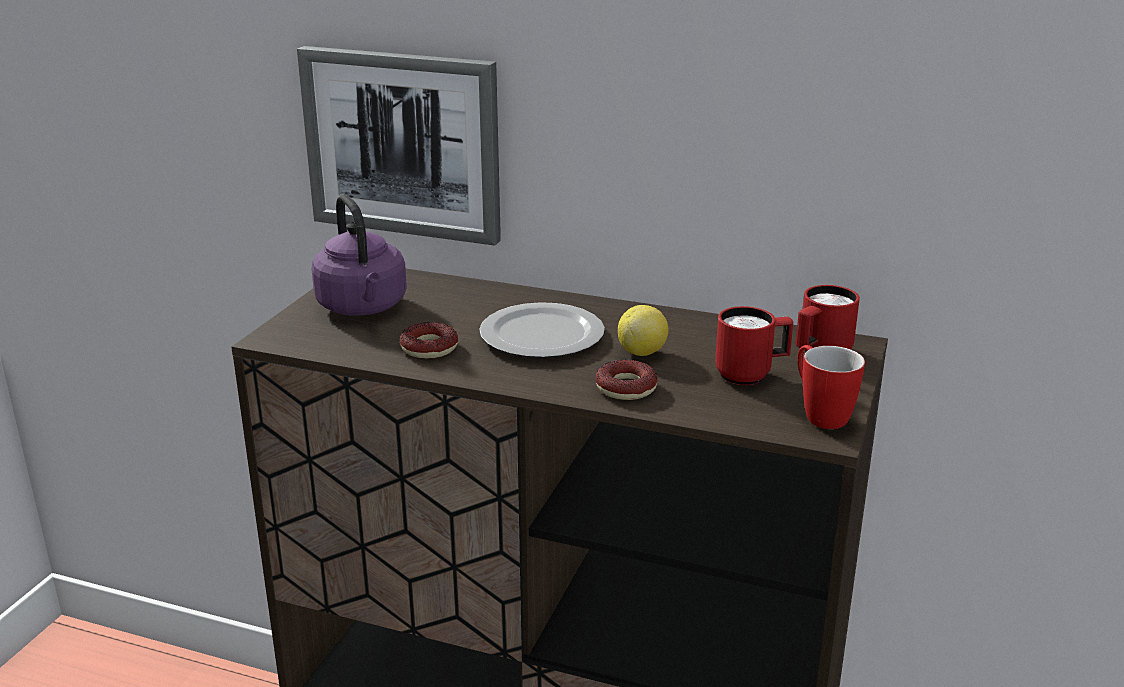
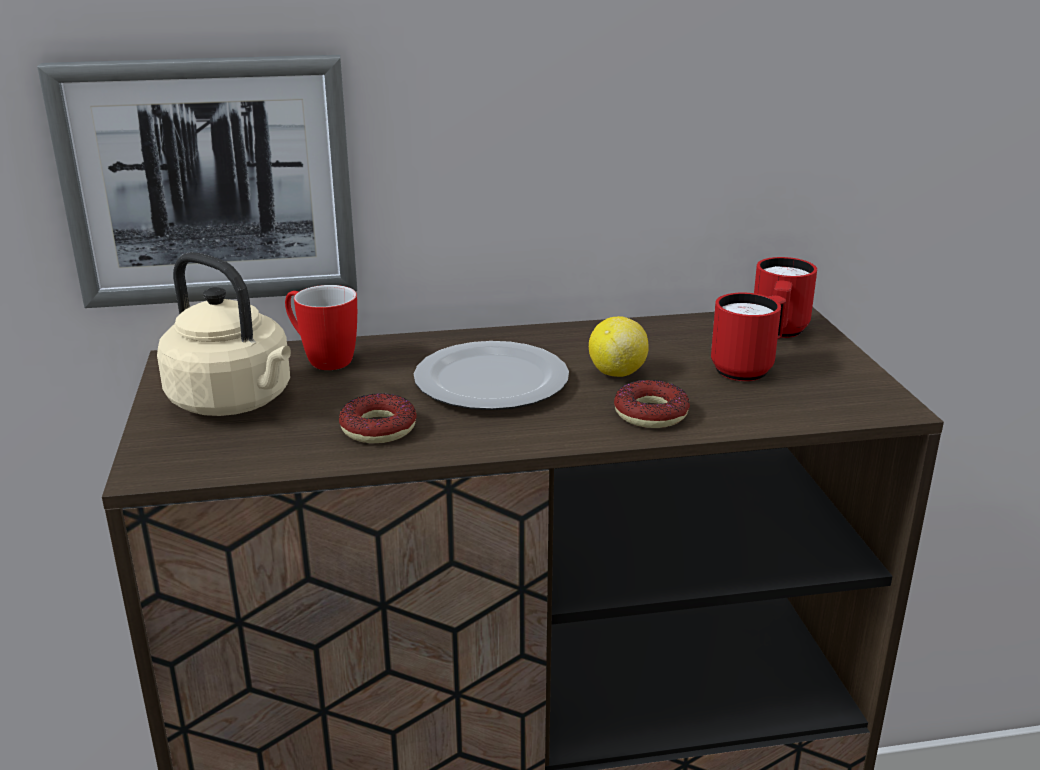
camera: 30 degrees left, 0 degrees up
purple kettle [311,194,407,316] -> beige kettle [157,252,291,416]
mug [797,345,865,429] -> mug moved to [285,285,357,370]

